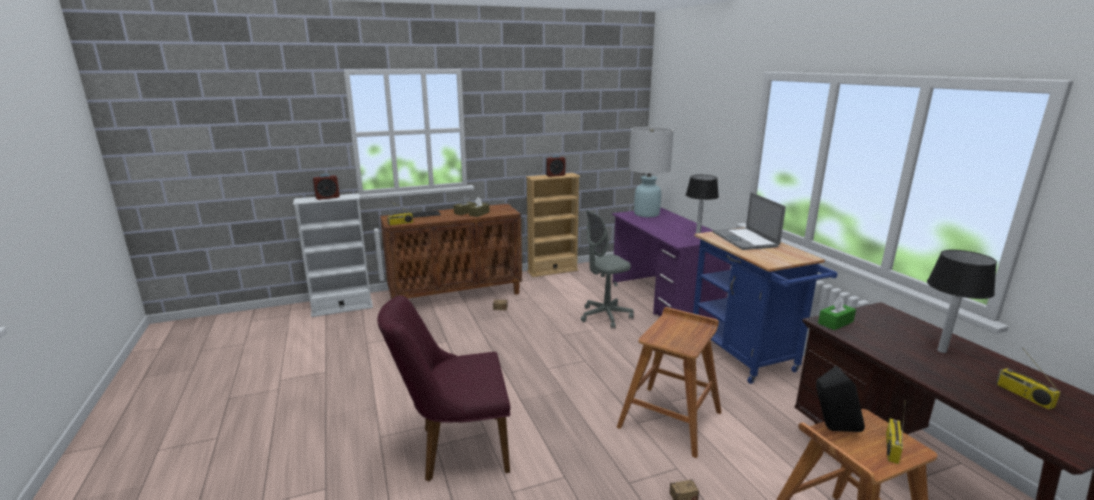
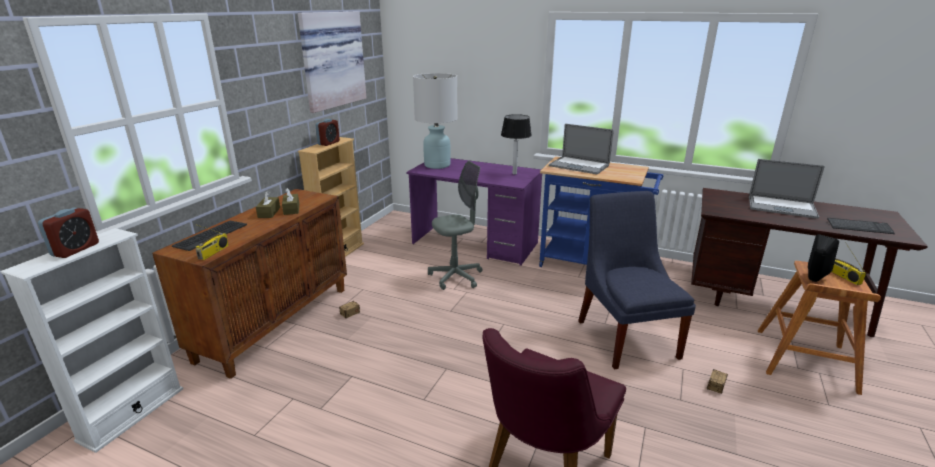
camera: 45 degrees left, 5 degrees up
grey office chair [581,210,634,329] -> grey office chair turned 135 degrees counterclockwise [428,161,483,290]
brown stool [617,307,722,458] -> blue chair [578,191,696,370]
green tissue box [818,296,856,330] -> none
table lamp [927,250,997,353] -> laptop [749,159,824,219]
radio [996,348,1061,410] -> none
none -> picture [298,11,367,113]
none -> keyboard [827,218,895,234]

